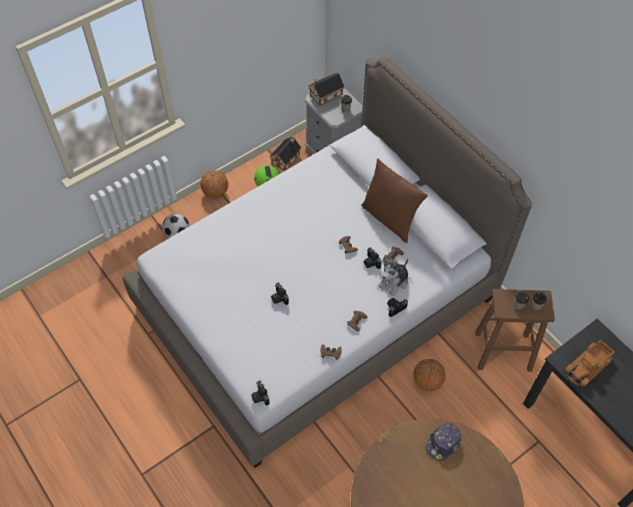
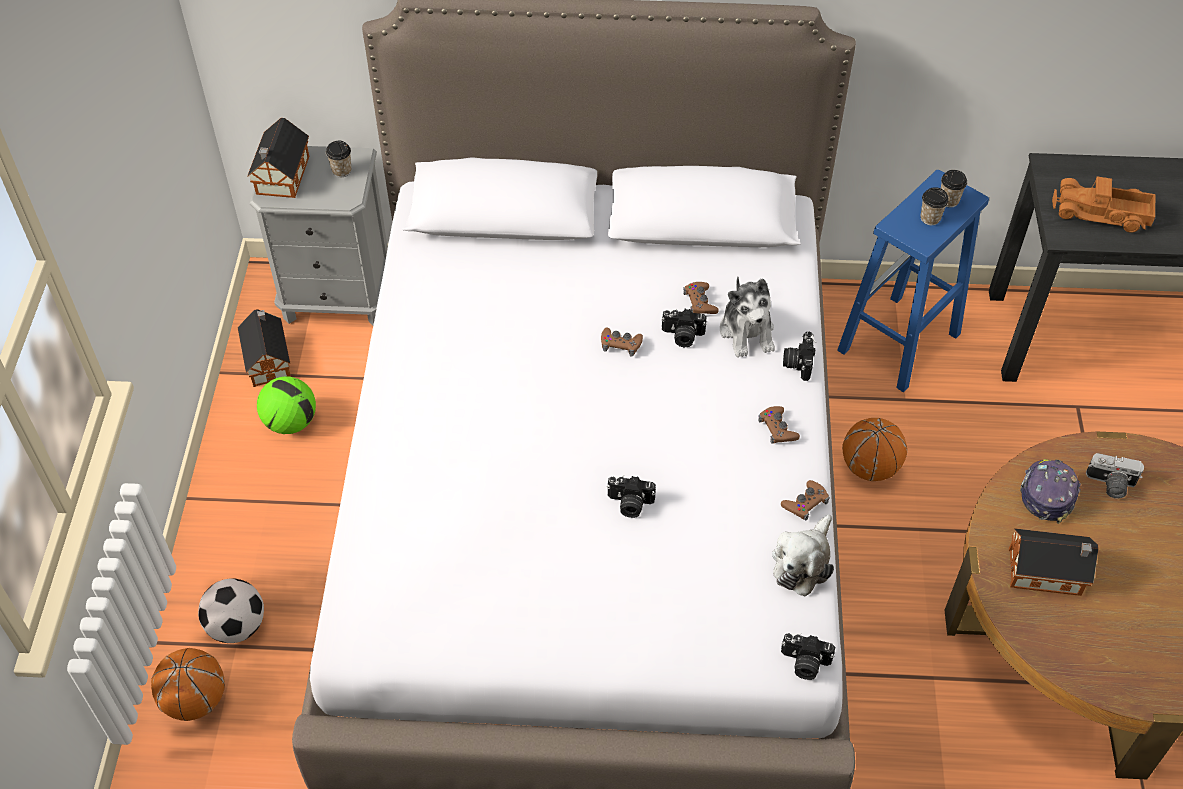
camera: 50 degrees left, 5 degrees down
basketball [200,170,228,198] -> basketball moved to [151,648,225,721]
brown pillow [361,158,428,243] -> none
cap [426,423,461,461] -> cap turned 150 degrees counterclockwise [1020,459,1081,524]
brown stool [475,289,555,372] -> blue stool [837,170,989,392]
toy truck [565,340,615,387] -> toy truck turned 105 degrees clockwise [1052,176,1155,233]
none -> plush toy [772,515,834,596]
none -> toy house [1009,528,1099,596]
none -> camera [1086,453,1144,499]

